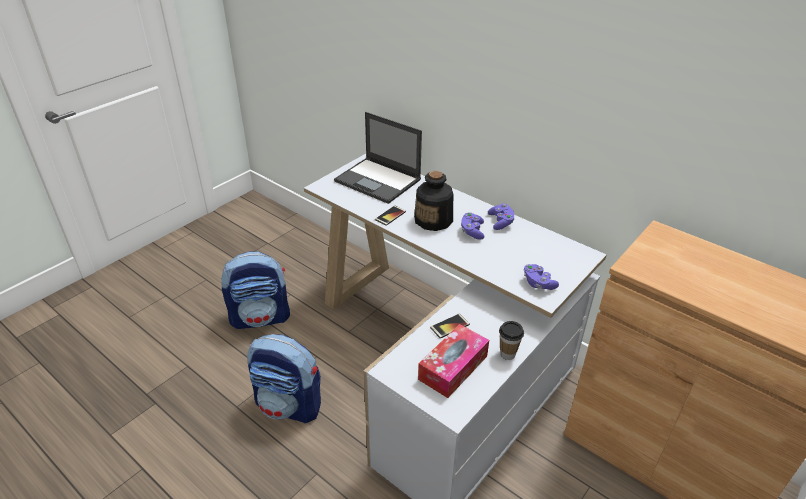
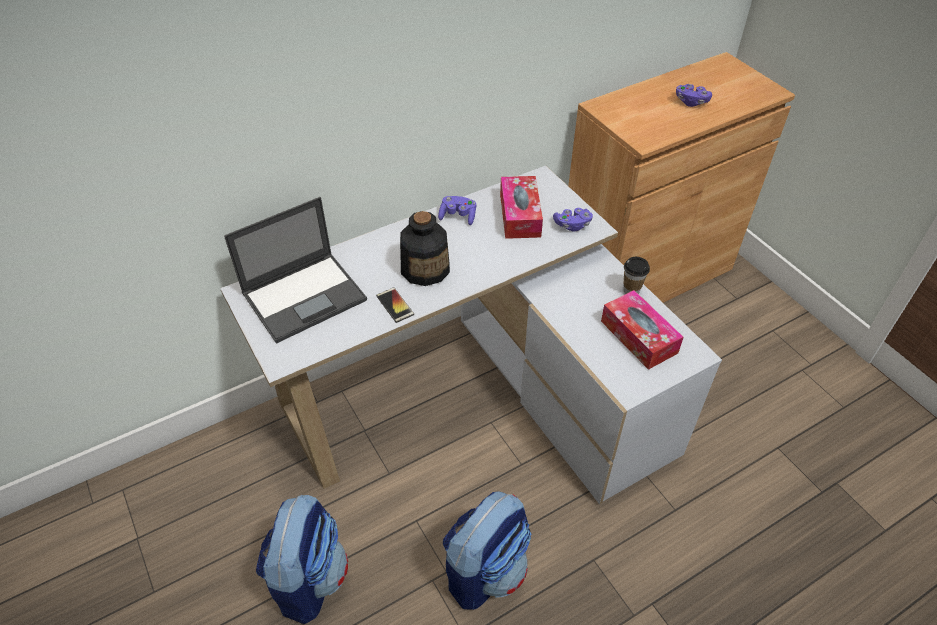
camera: 70 degrees left, 10 degrees up
phone [430,314,470,338] -> none
purple game controller [461,212,484,240] -> purple game controller moved to [676,84,712,107]
none -> tissue box [500,176,543,239]

